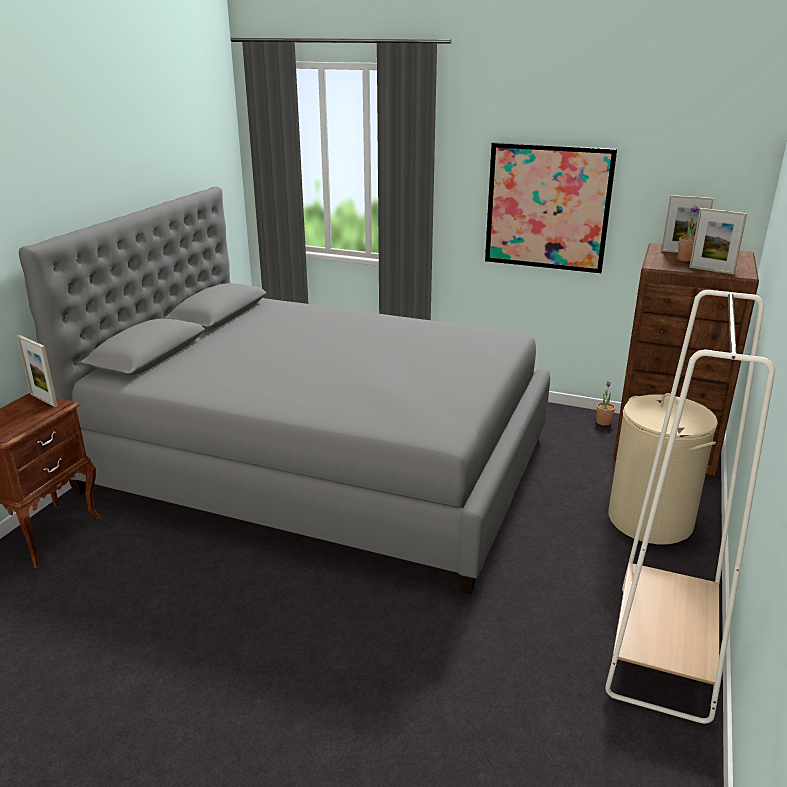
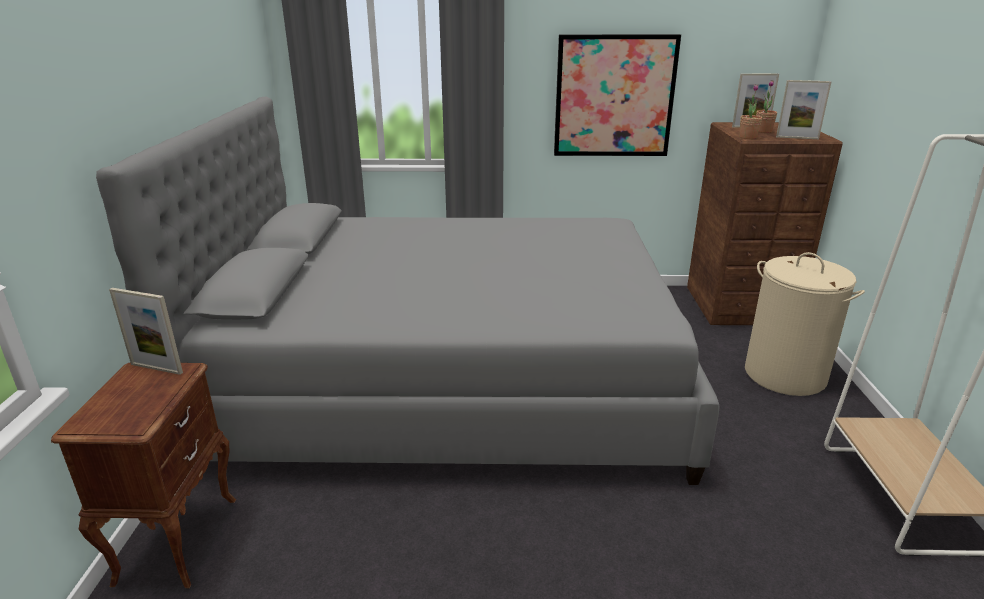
camera: 20 degrees left, 0 degrees up
potted plant [596,381,615,426] -> potted plant moved to [739,84,762,139]

